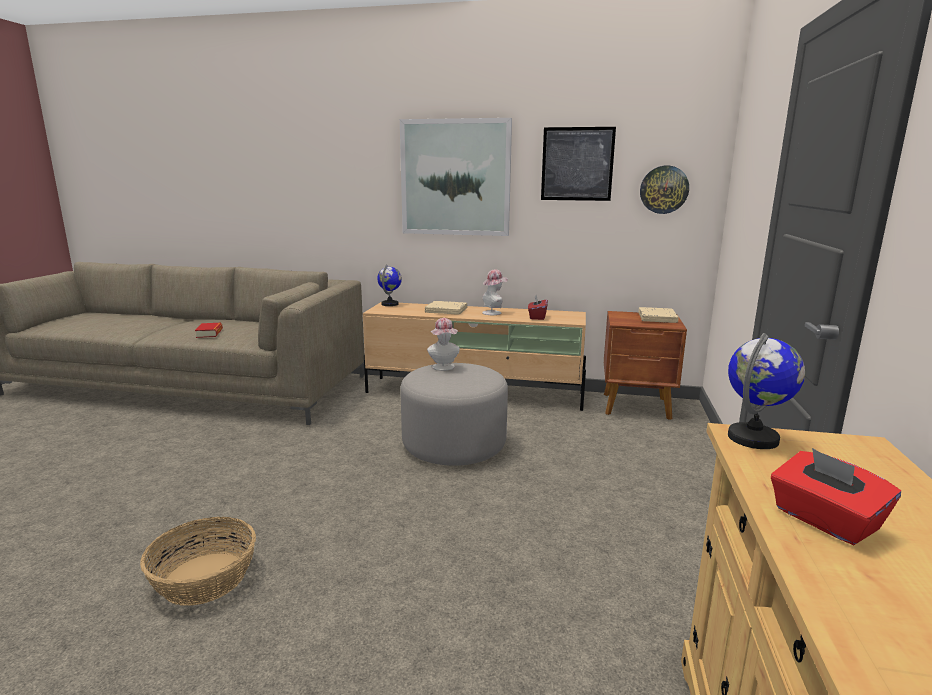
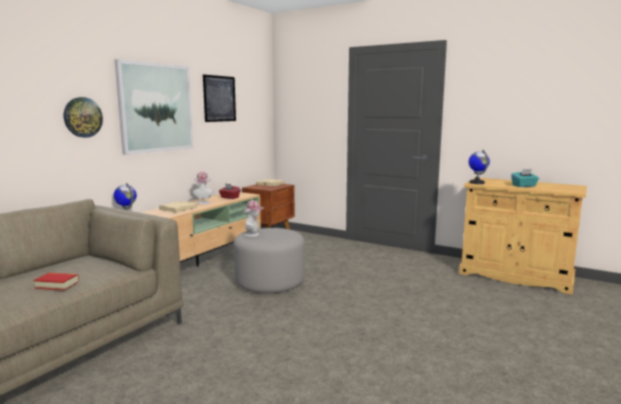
camera: 70 degrees left, 5 degrees down
basket [140,517,256,606] -> none
wall clock [640,166,689,214] -> wall clock moved to [64,97,103,138]
red tissue box [771,448,901,545] -> turquoise tissue box [511,169,539,187]

